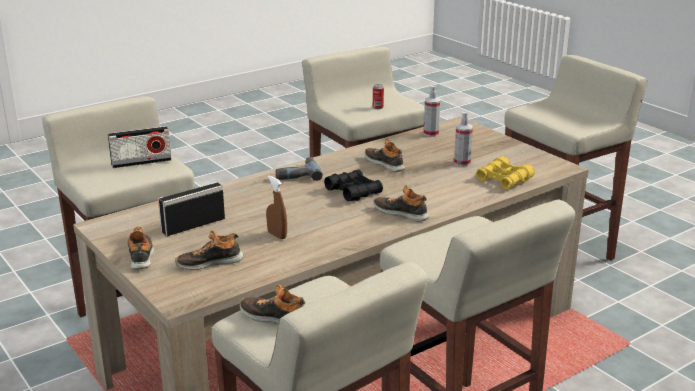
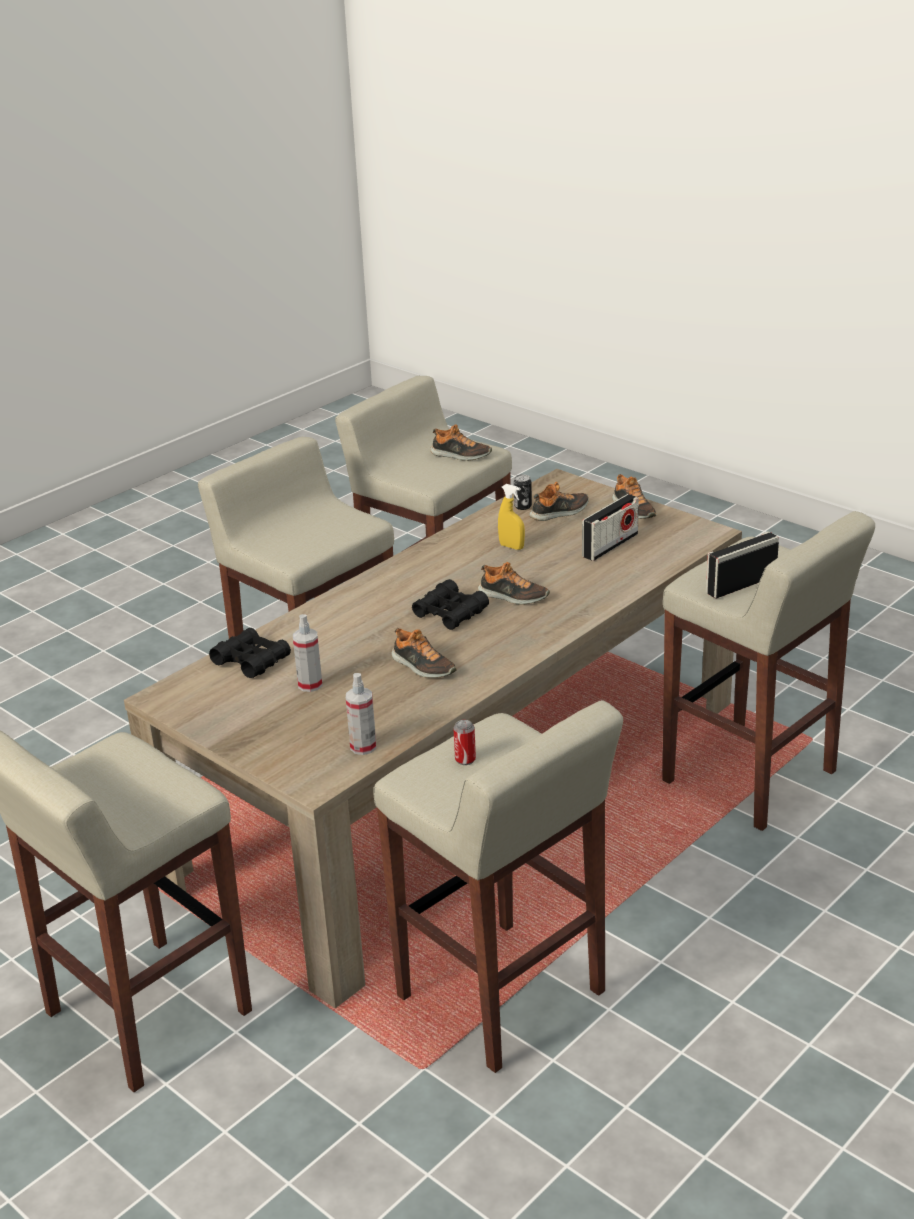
camera: 170 degrees right, 5 degrees up
brown spray bottle [266,176,287,239] -> yellow spray bottle [498,484,525,550]
power drill [276,157,323,181] -> none
shoe [374,185,429,222] -> shoe moved to [478,562,550,605]
yellow binoculars [476,156,535,190] -> black binoculars [209,628,291,678]
none -> can [514,475,532,510]

